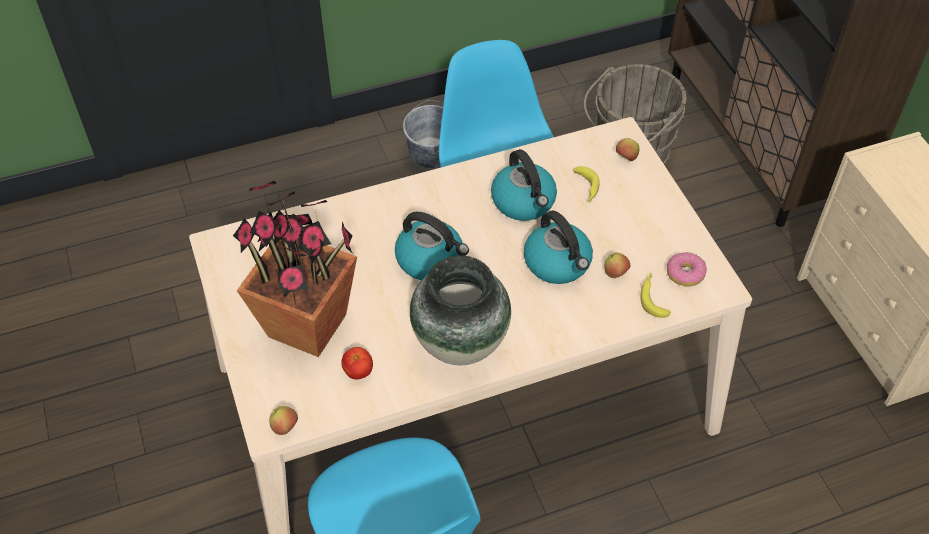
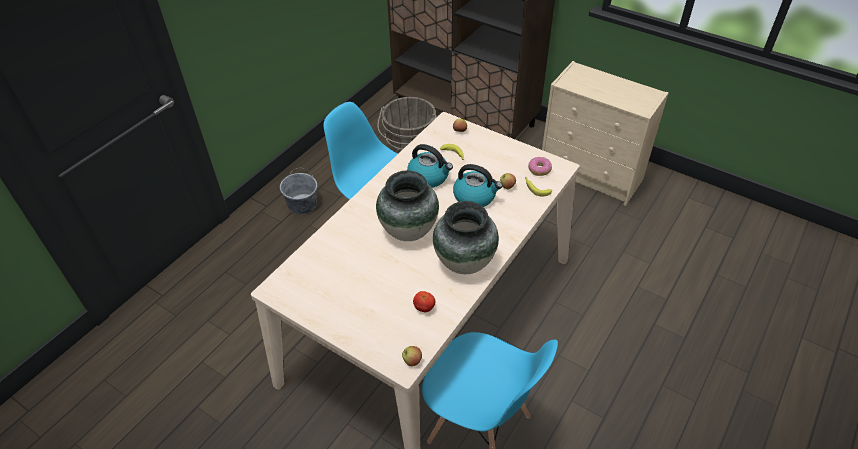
camera: 35 degrees left, 5 degrees down
potted plant [233,180,357,357] -> none
kettle [395,212,469,280] -> vase [376,171,439,241]

